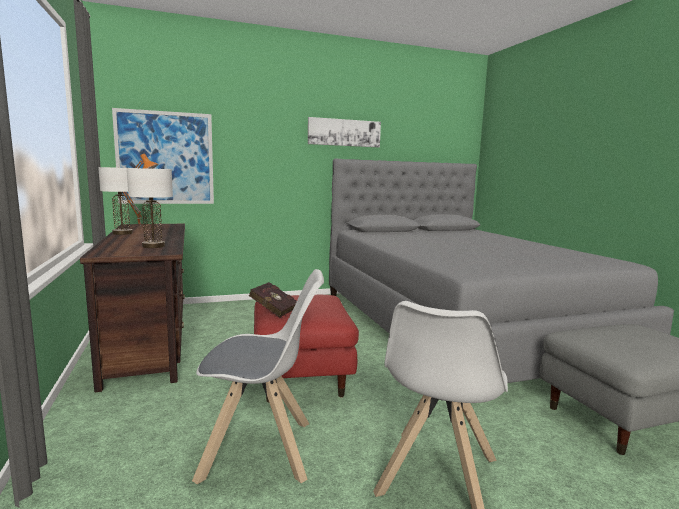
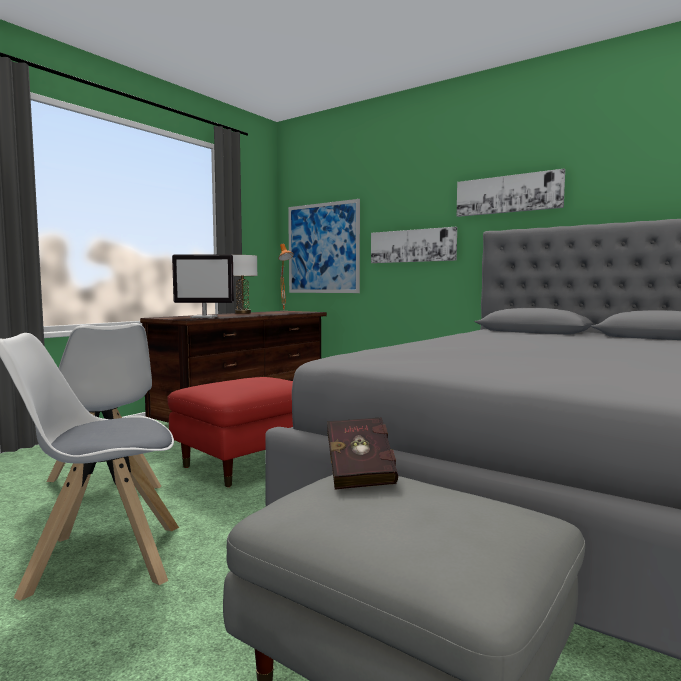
camera: 55 degrees right, 5 degrees down
table lamp [127,168,173,248] -> monitor [172,254,234,318]
red book [249,282,297,318] -> red book moved to [327,417,398,490]
none -> picture [371,227,457,263]

